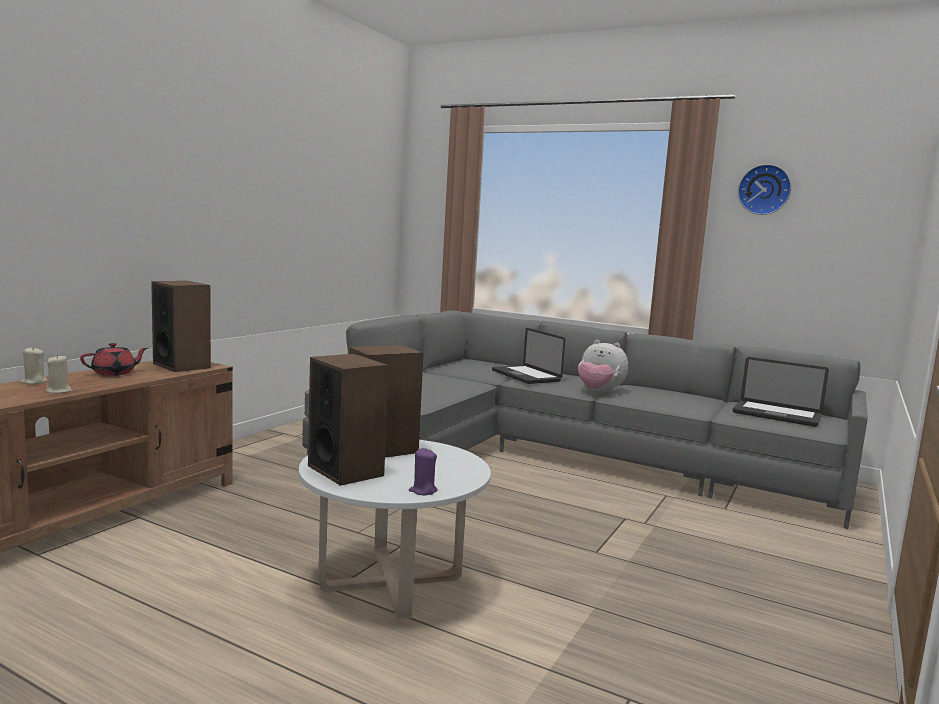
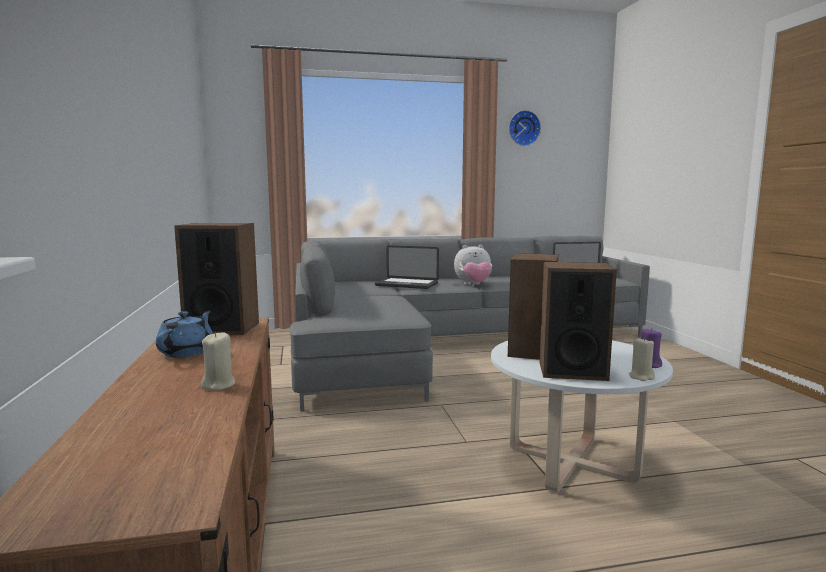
camera: 40 degrees left, 0 degrees up
beige candle [20,347,48,384] -> beige candle moved to [629,337,655,381]
red teapot [80,343,148,376] -> blue teapot [156,311,213,357]

